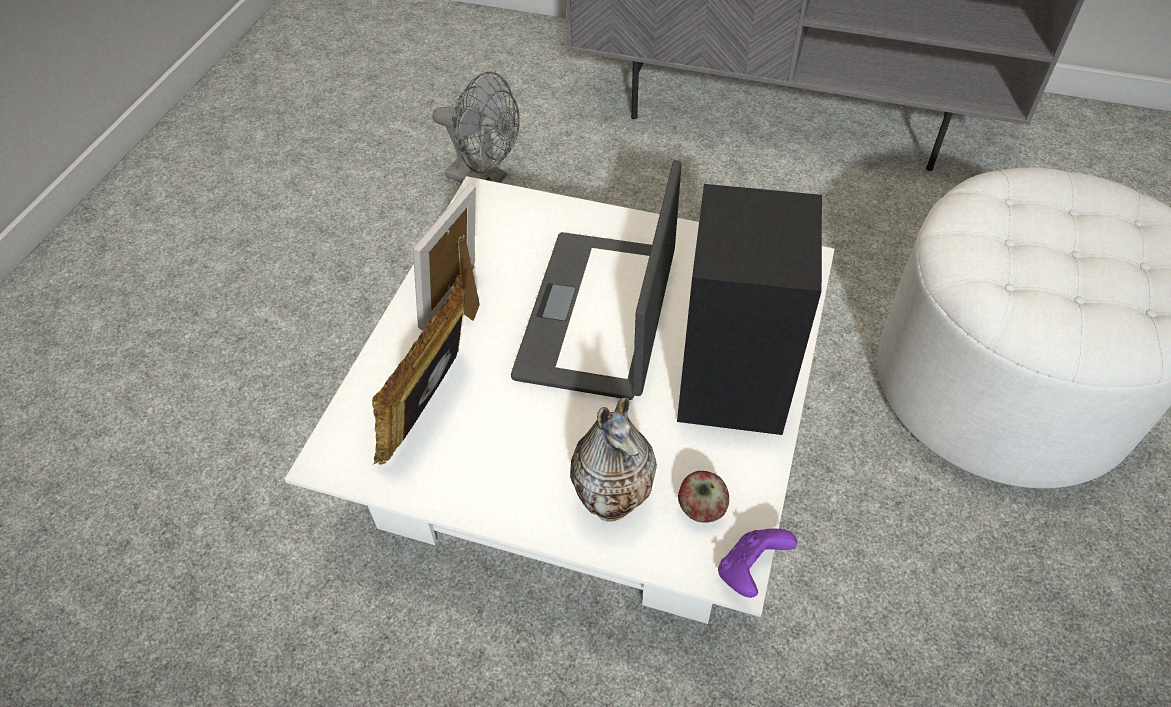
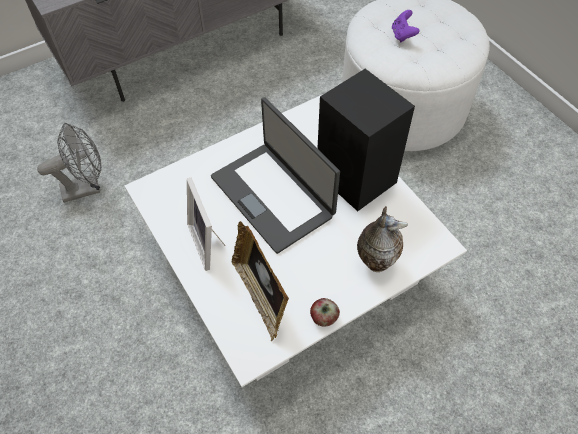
camera: 50 degrees left, 5 degrees up
apple [678,471,729,523] -> apple moved to [310,298,340,326]
purple game controller [718,528,797,598] -> purple game controller moved to [392,10,420,42]

